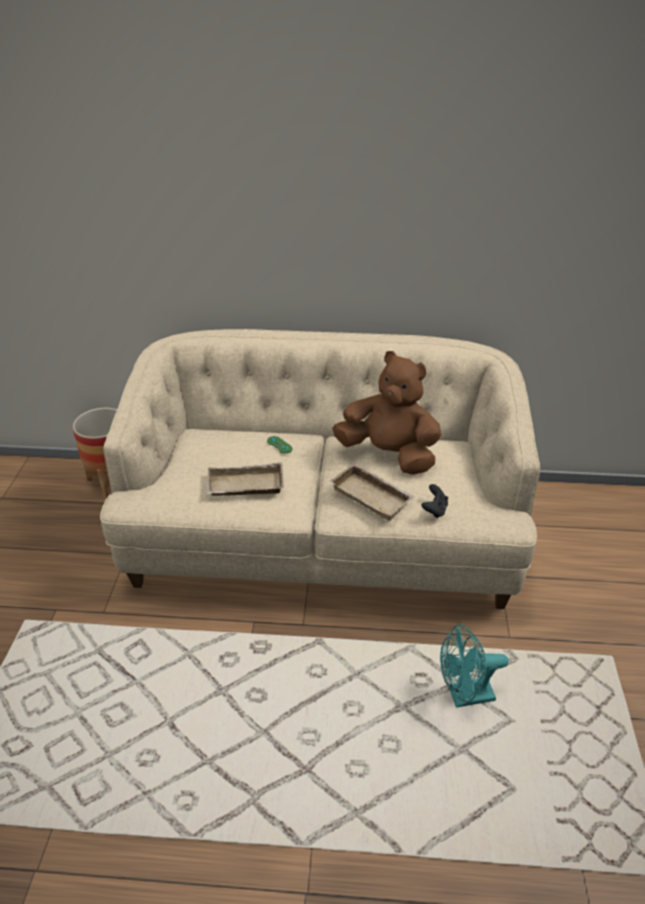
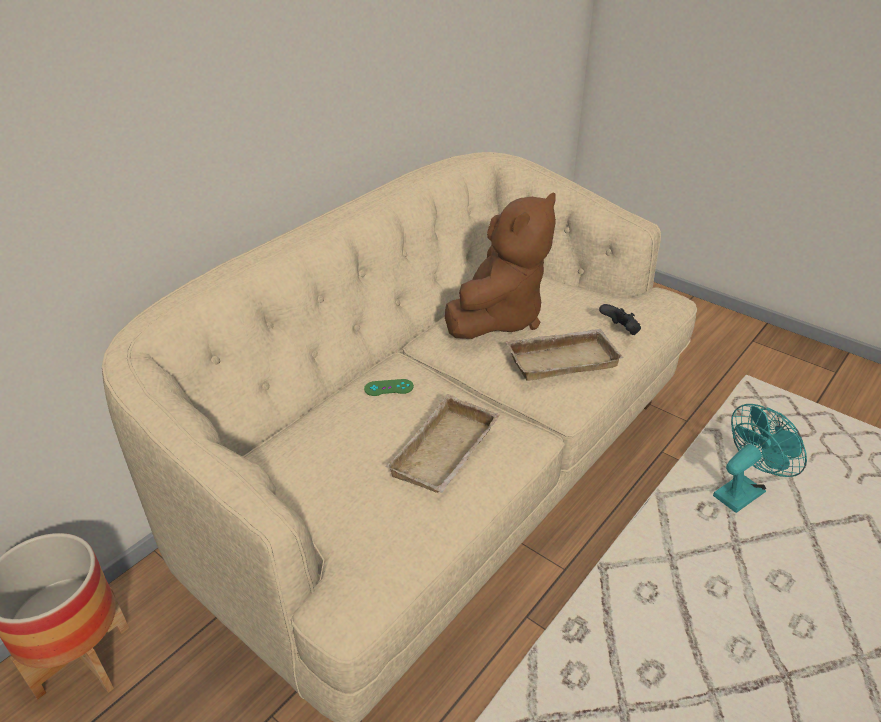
camera: 55 degrees left, 0 degrees up
brown plush toy [332,351,442,475] -> brown plush toy turned 150 degrees clockwise [445,192,556,339]
turquoise fan [440,624,509,708] -> turquoise fan turned 150 degrees counterclockwise [713,404,807,513]

